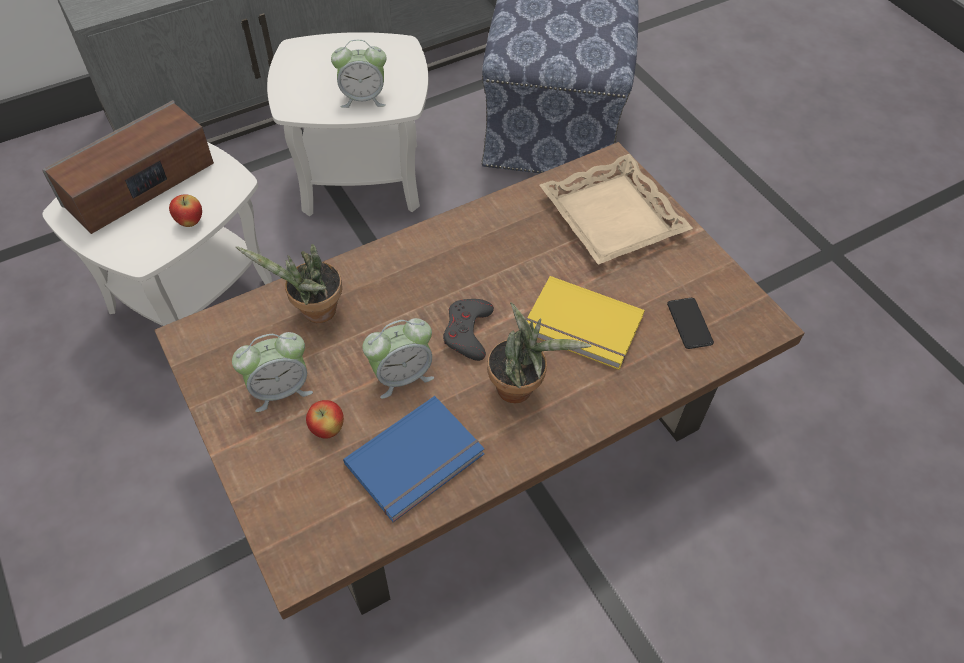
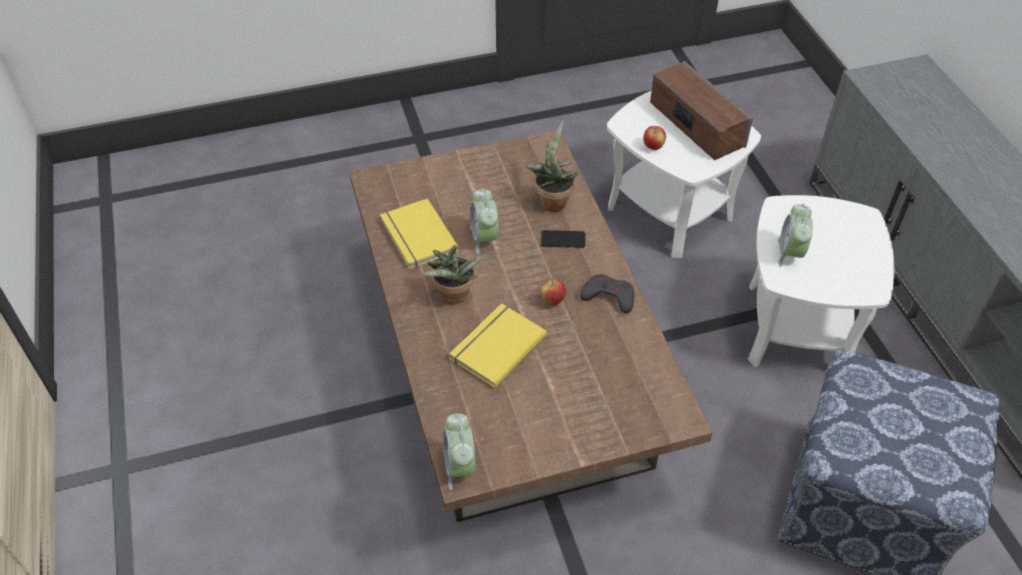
camera: 105 degrees right, 5 degrees down
alarm clock [232,332,313,412] -> alarm clock moved to [443,413,475,490]
apple [306,400,344,439] -> apple moved to [540,279,566,306]
blue book [343,396,485,522] -> yellow book [380,198,459,269]
grey game controller [443,299,494,361] -> grey game controller moved to [580,274,634,313]
beige tray [540,154,693,265] -> none
phone [667,298,714,349] -> phone moved to [541,230,585,248]

